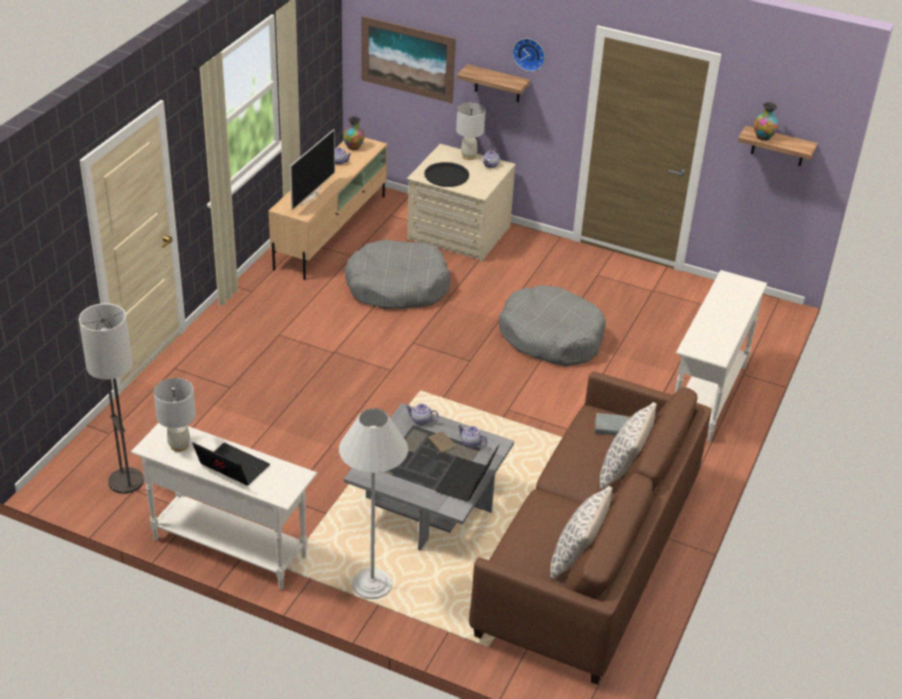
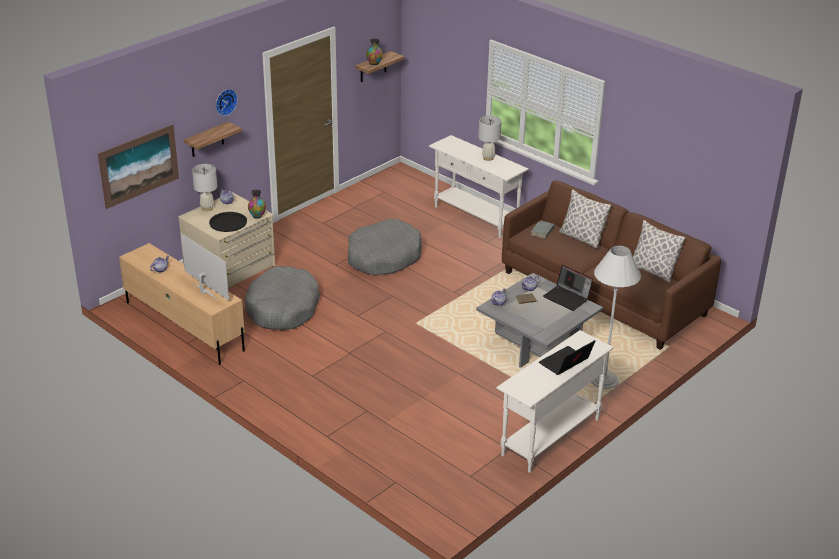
camera: 70 degrees left, 5 degrees down
floor lamp [79,303,144,494] -> none
white table lamp [154,378,196,452] -> white table lamp moved to [478,116,501,161]
vase [343,116,365,150] -> vase moved to [248,190,266,218]

